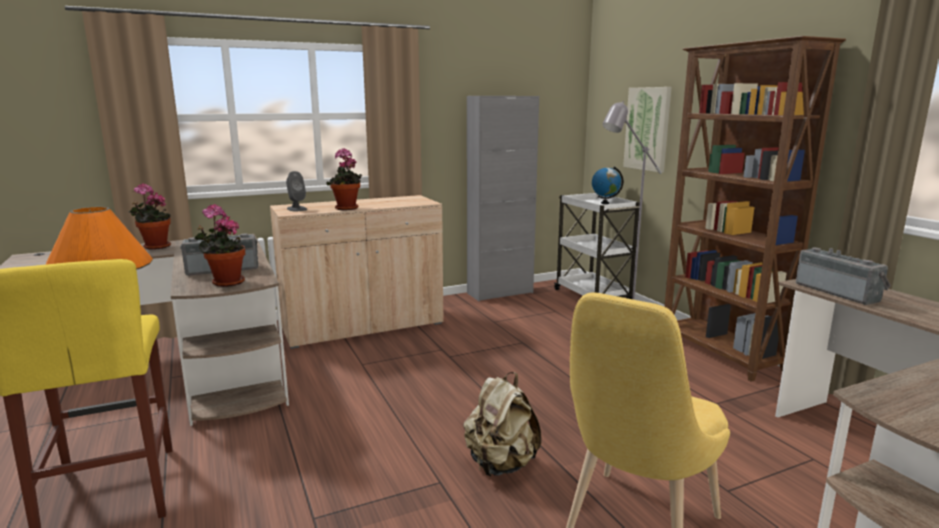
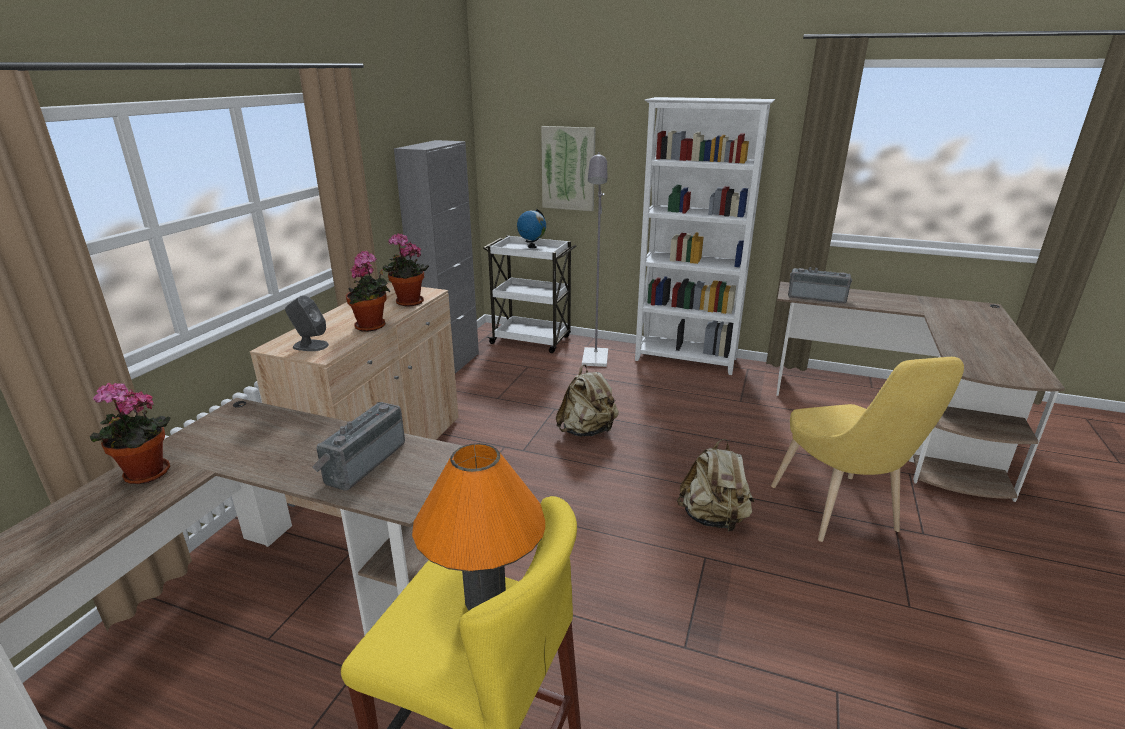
camera: 45 degrees left, 10 degrees up
potted plant [195,204,245,287] -> potted plant moved to [383,233,429,307]
brown bookcase [664,36,846,382] -> white bookcase [635,97,775,375]
none -> beige backpack [556,364,619,437]

